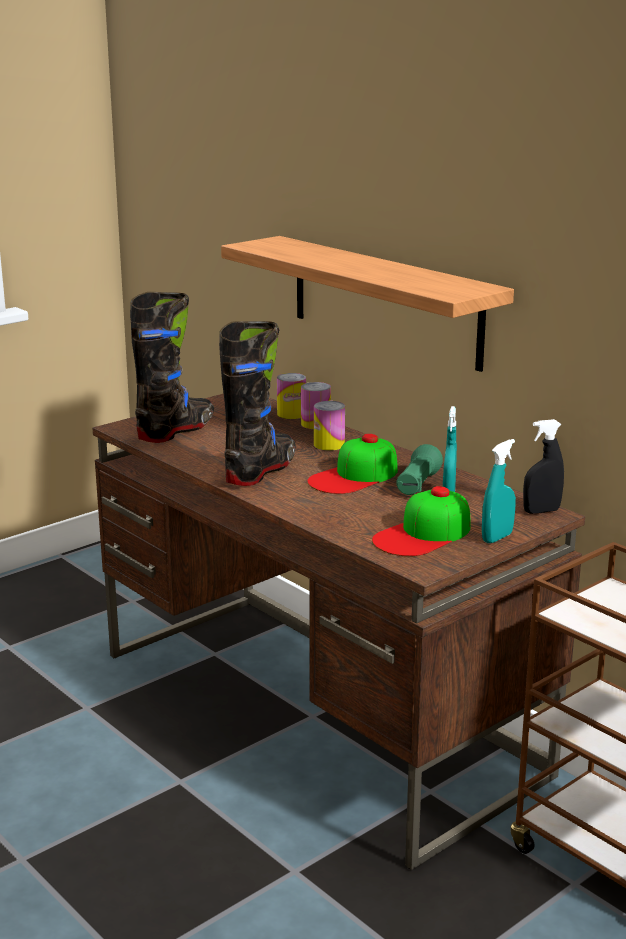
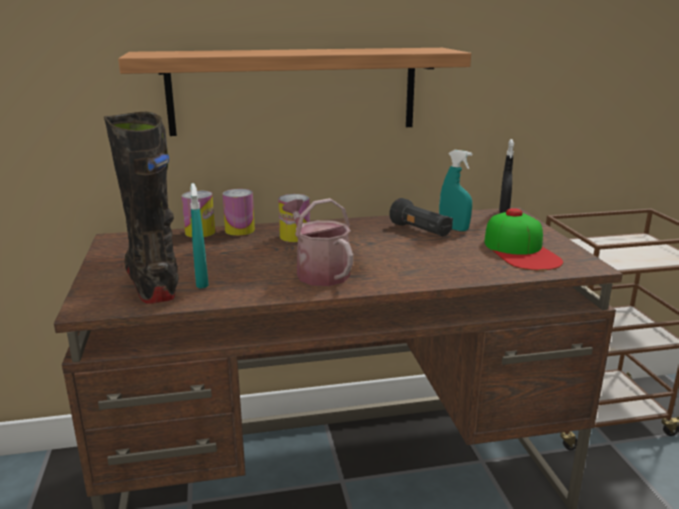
camera: 60 degrees left, 0 degrees up
black boot [219,321,295,486] -> watering can [282,198,353,286]
cap [307,434,398,494] -> none
green flashlight [396,444,443,495] -> black flashlight [389,198,453,237]
turquoise spray bottle [482,439,516,543] -> turquoise spray bottle moved to [190,183,209,289]

